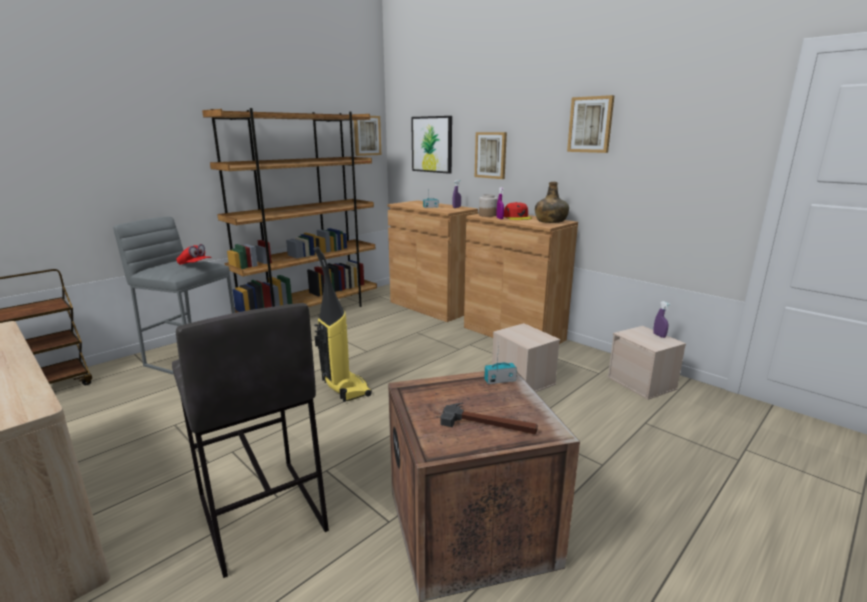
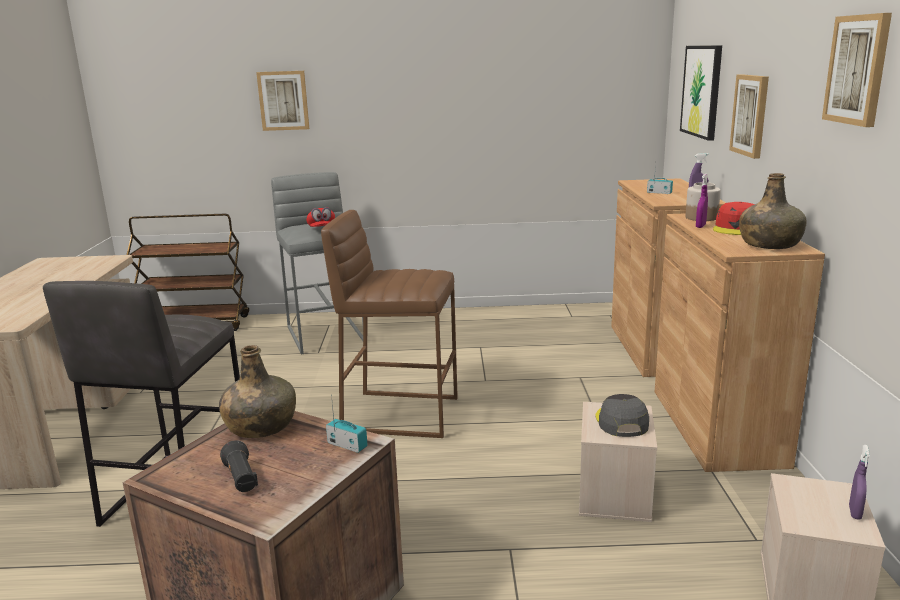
camera: 45 degrees right, 0 degrees up
brown bookcase [202,108,377,313] -> none
vacuum cleaner [314,247,372,402] -> brown stool [321,210,458,438]
picture [354,116,381,156] -> picture moved to [256,71,309,131]
hammer [440,403,538,434] -> black flashlight [220,440,258,492]
none -> green bottle [219,345,296,438]
none -> grey cap [595,394,649,437]

